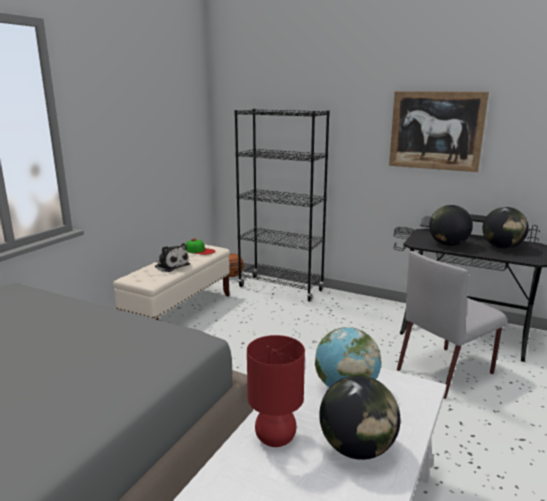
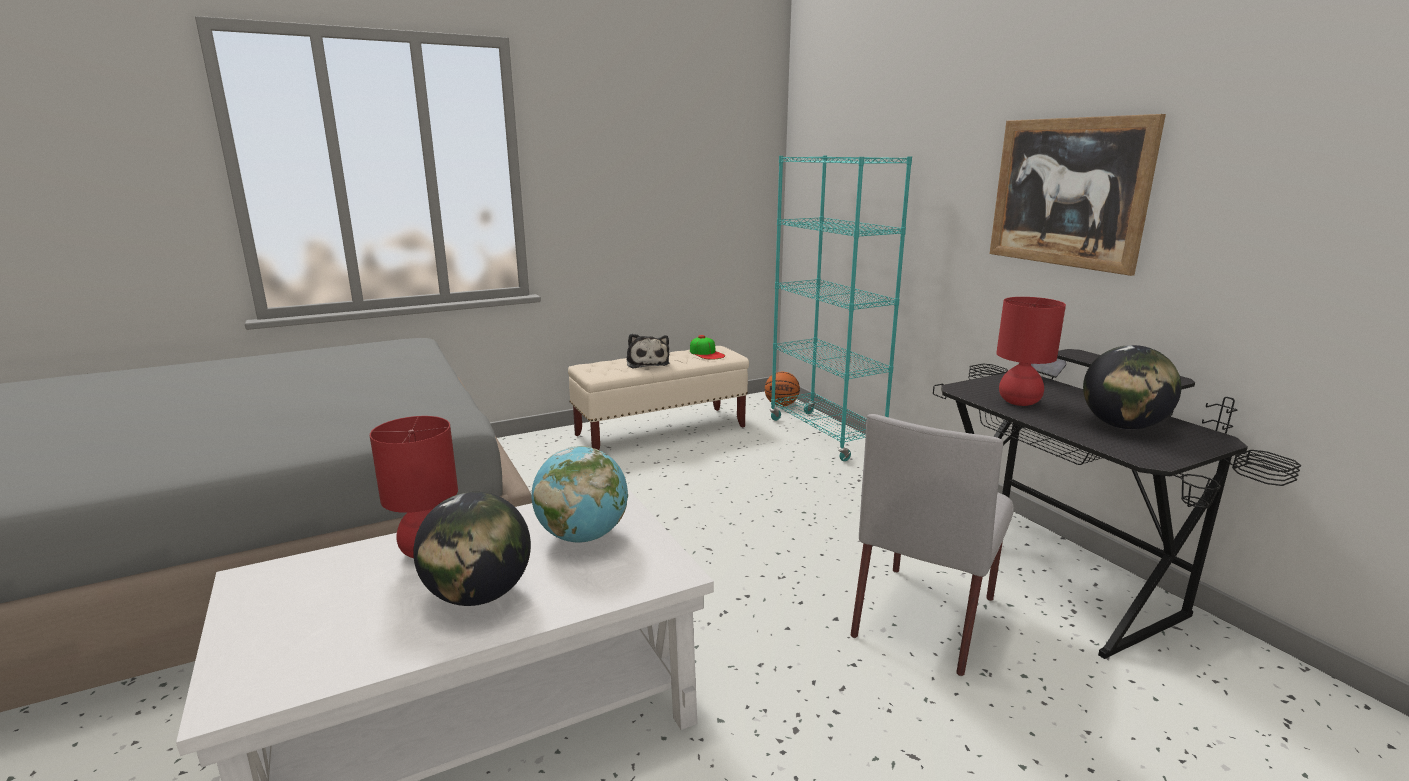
camera: 35 degrees right, 0 degrees up
black bookcase [234,109,330,302] -> turquoise bookcase [770,156,912,461]
grey chair [397,251,507,399] -> grey chair turned 60 degrees counterclockwise [851,414,1014,676]
globe [429,205,473,246] -> red table lamp [996,297,1066,406]

